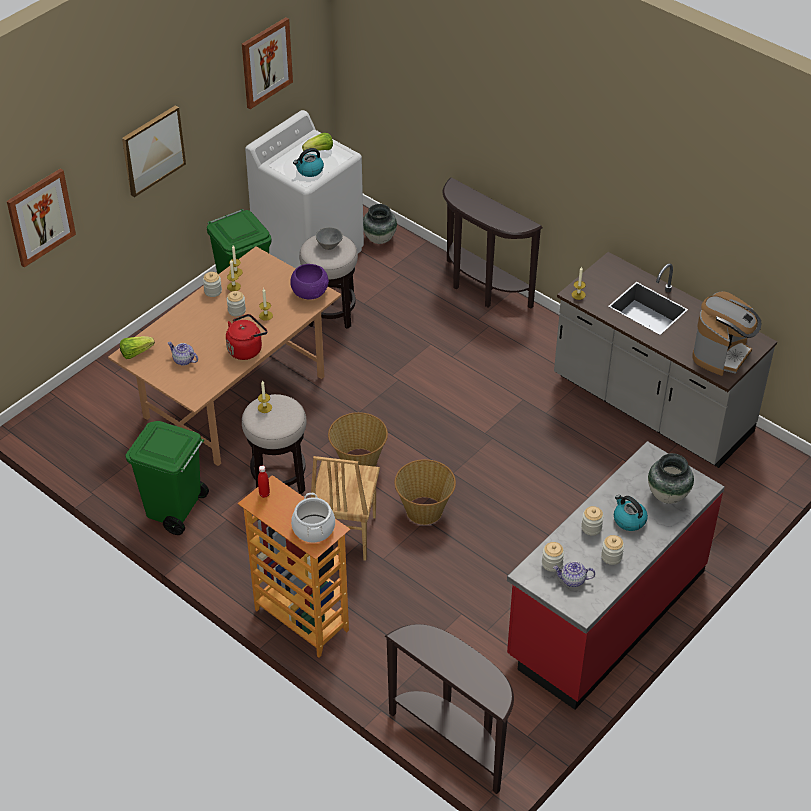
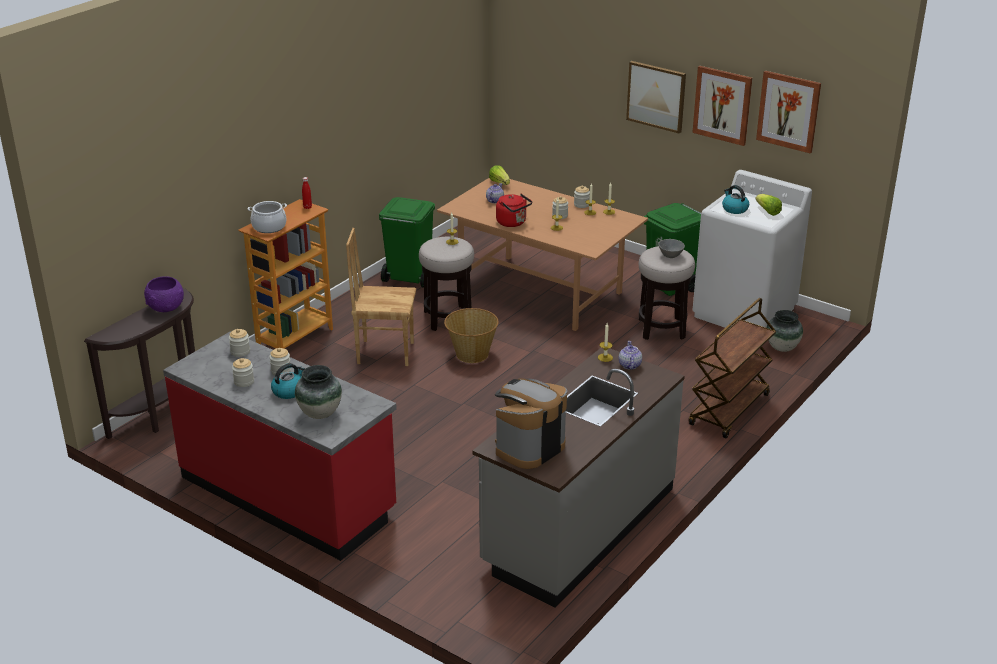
camera: 85 degrees right, 15 degrees down
picture [7,168,76,267] -> picture moved to [692,66,752,146]
purple bowl [290,264,329,300] -> purple bowl moved to [144,276,184,312]
basket [394,459,456,525] -> none
brown console table [443,177,542,309] -> brown cart [689,298,776,438]
teapot [553,561,595,587] -> teapot moved to [619,341,642,370]
coffee machine [692,291,761,376] -> coffee machine turned 105 degrees clockwise [495,378,567,469]

